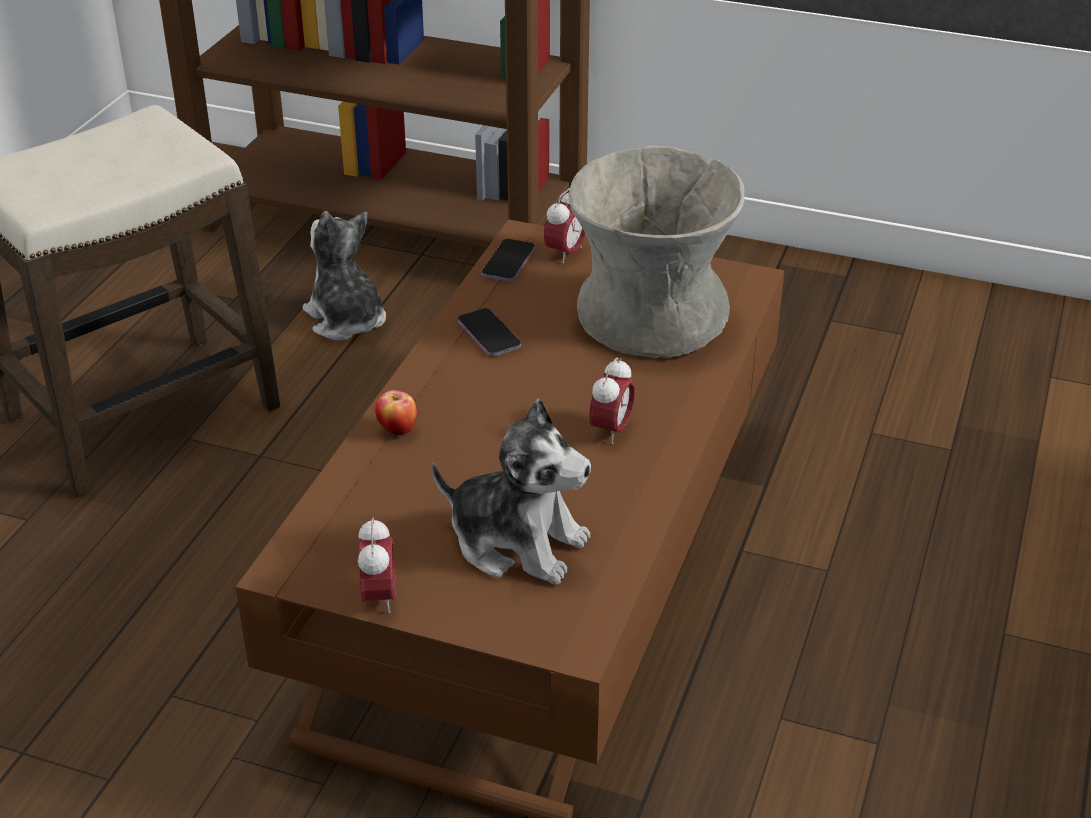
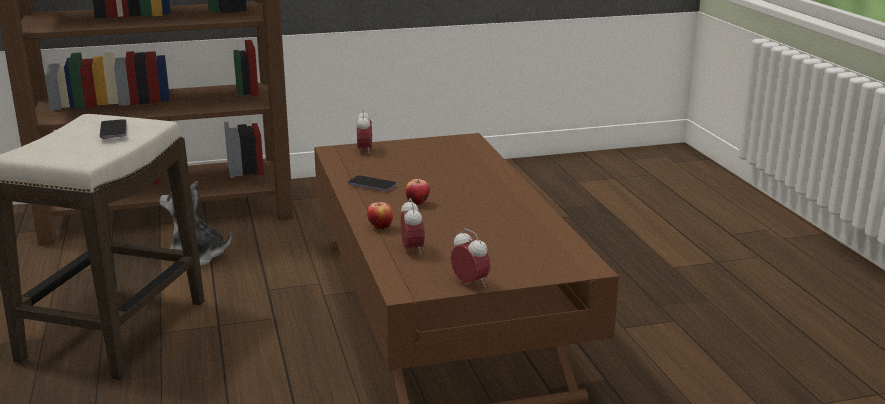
camera: 35 degrees left, 15 degrees down
plush toy [432,398,591,585] -> none
phone [482,239,535,282] -> phone moved to [100,119,127,139]
grey vase [569,146,745,358] -> none
alarm clock [589,357,635,444] -> alarm clock moved to [401,198,425,256]
none -> apple [405,179,430,205]

